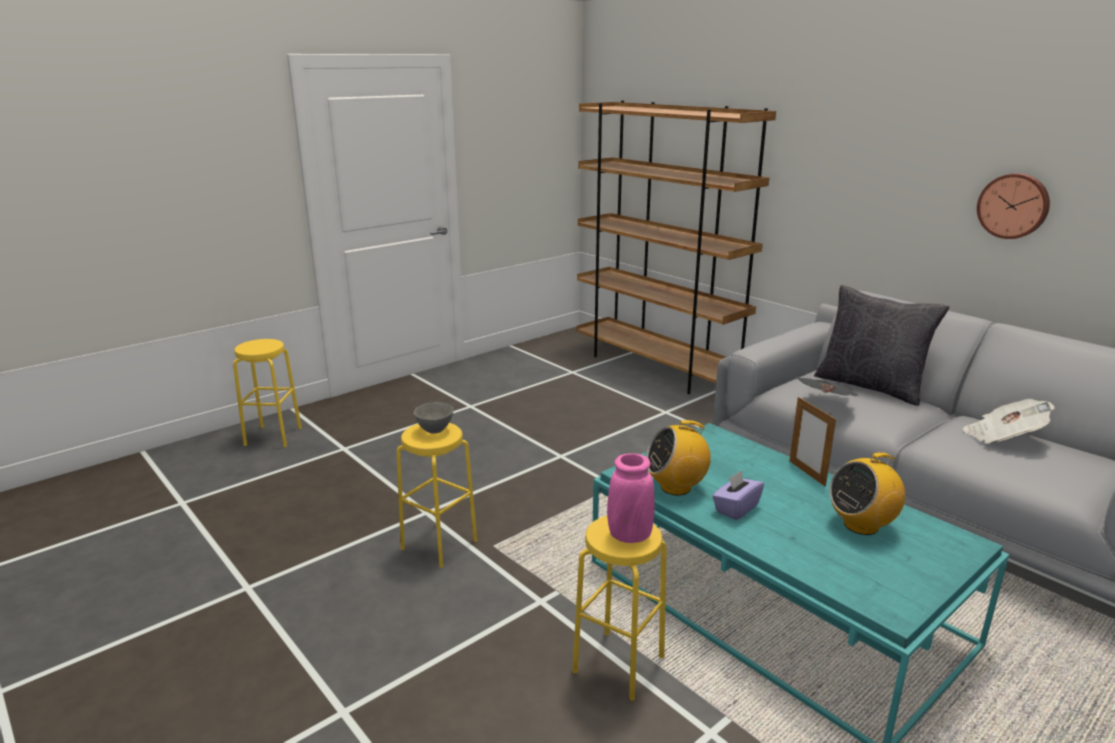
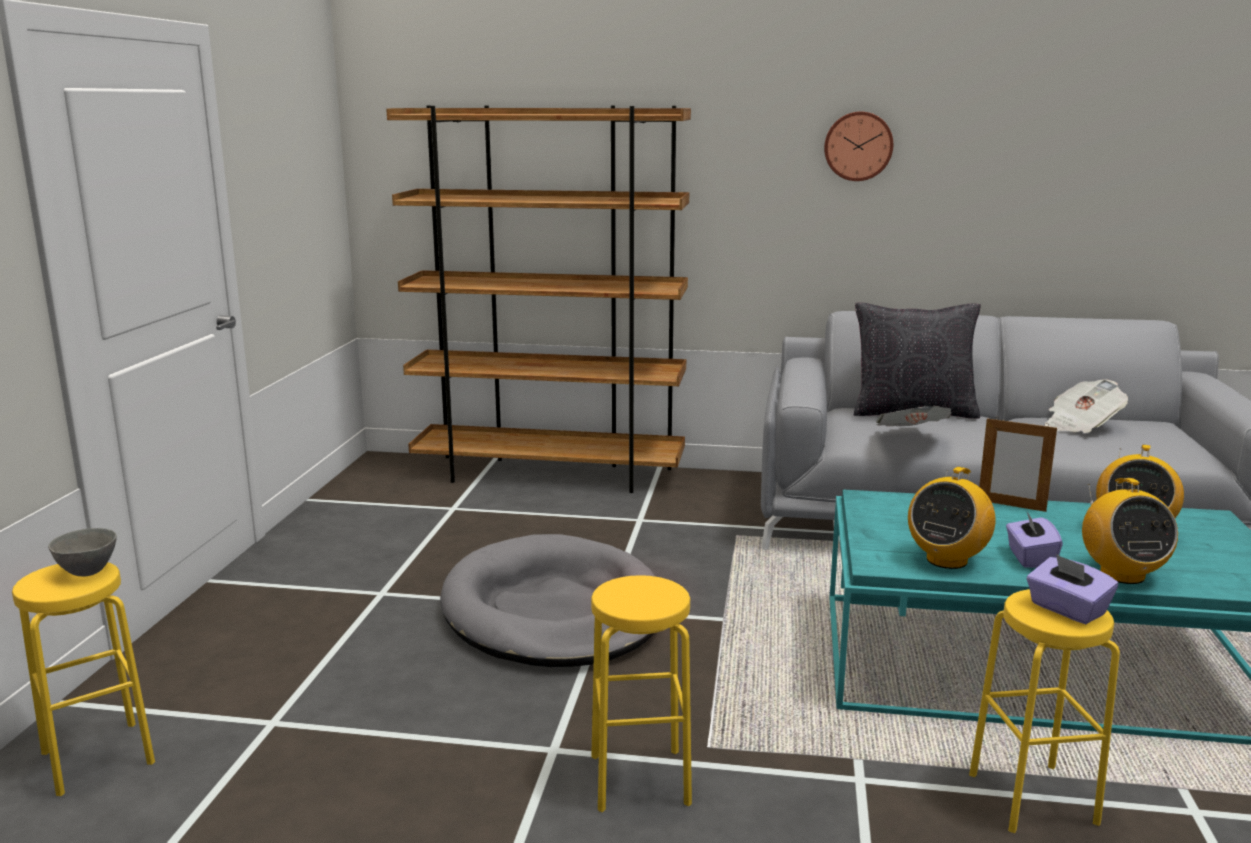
camera: 40 degrees left, 5 degrees down
grey bowl [414,402,454,434] -> grey bowl moved to [48,528,117,576]
pink vase [607,453,655,543] -> purple tissue box [1027,554,1118,624]
wall clock [977,173,1050,239] -> wall clock moved to [824,112,893,181]
none -> grey dog bed [440,534,655,667]
none -> radio [1082,478,1178,584]

